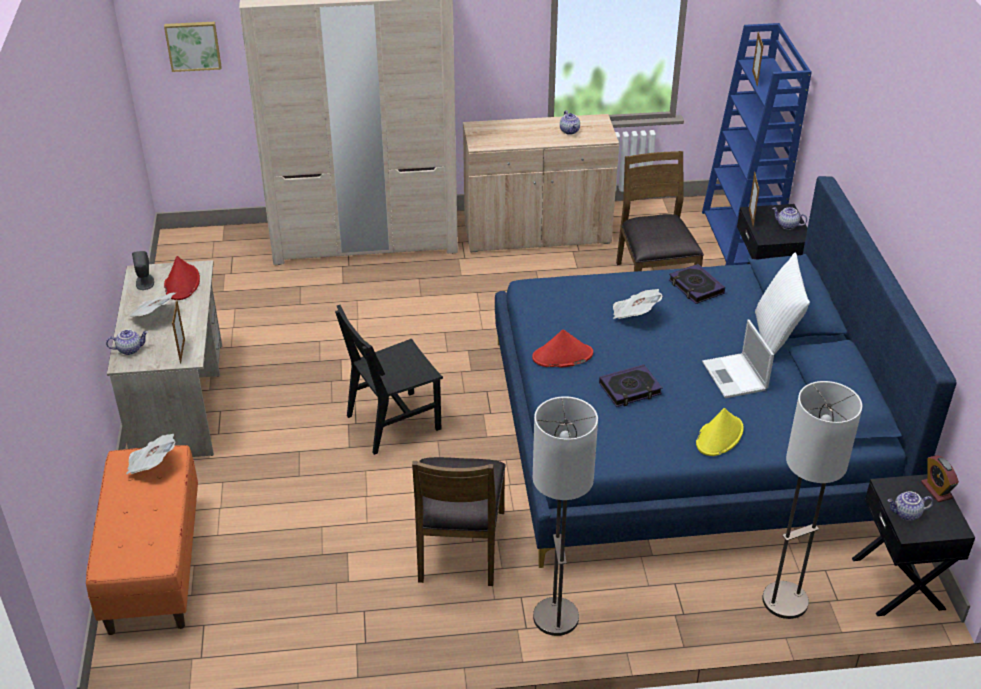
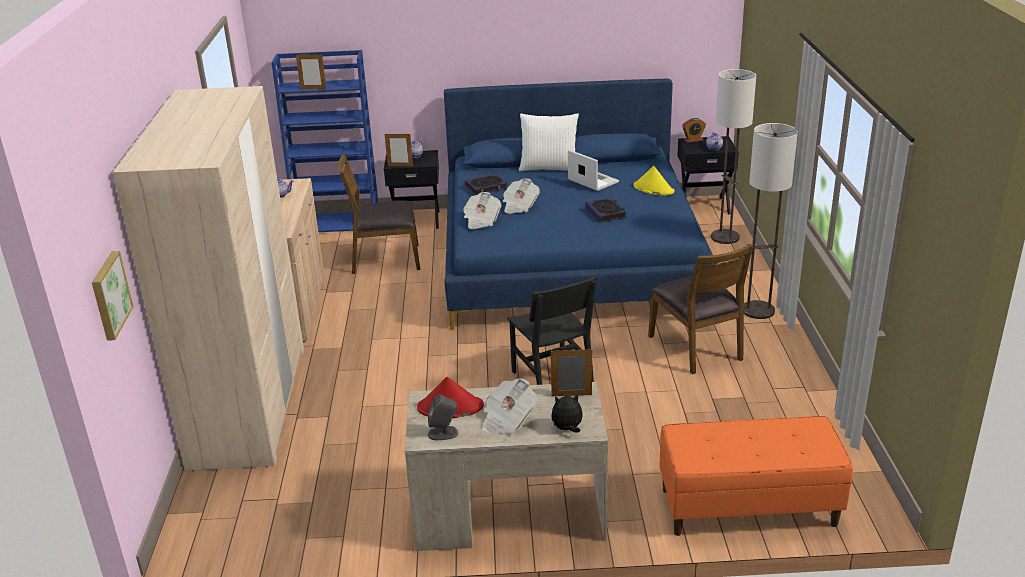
camera: 85 degrees left, 10 degrees down
teapot [106,329,148,355] -> plush toy [551,394,582,433]
newspaper [126,434,175,474] -> newspaper moved to [463,192,502,229]
brown chair [412,457,506,586] -> brown chair turned 60 degrees clockwise [648,244,753,374]
red hat [532,330,593,367] -> none
laptop [702,320,774,398] -> laptop turned 120 degrees counterclockwise [568,150,619,191]

